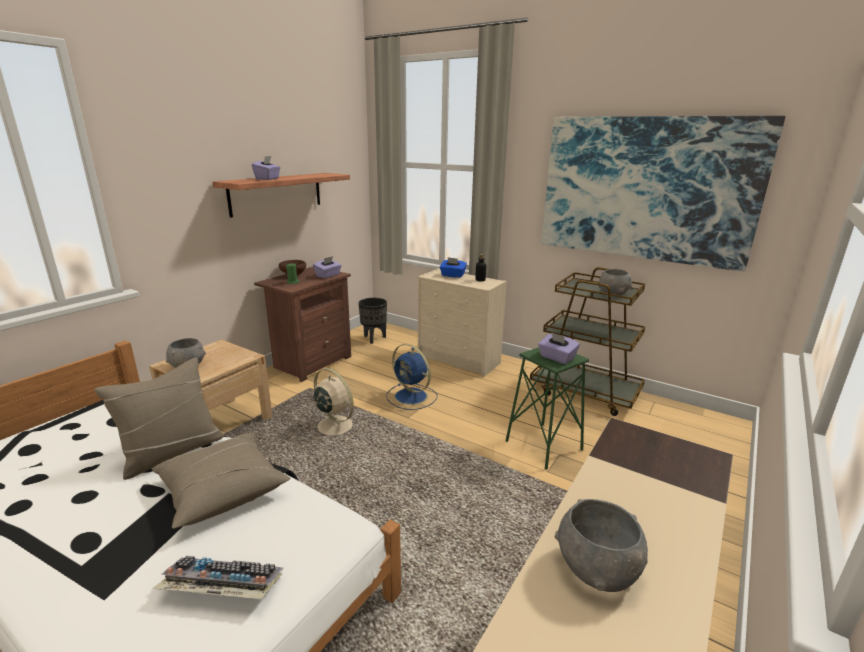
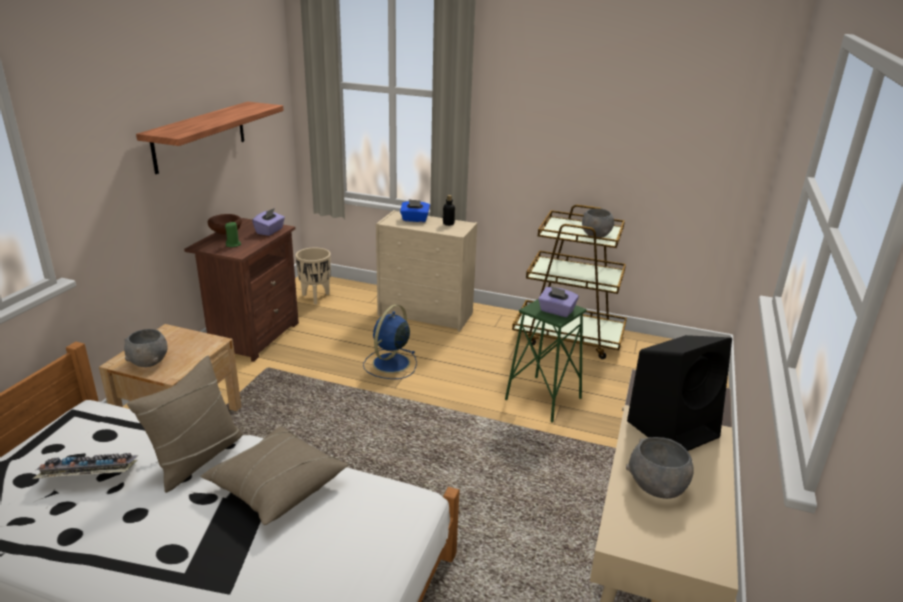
camera: 15 degrees left, 5 degrees up
keyboard [153,556,284,600] -> keyboard moved to [32,453,139,479]
purple tissue box [252,156,281,180] -> none
beige fan [314,368,363,441] -> none
black planter [358,298,387,344] -> beige planter [295,247,331,304]
blue fan [386,344,438,410] -> blue fan turned 90 degrees clockwise [363,304,417,379]
picture [542,116,785,272] -> none
none -> black speaker [627,335,732,451]

